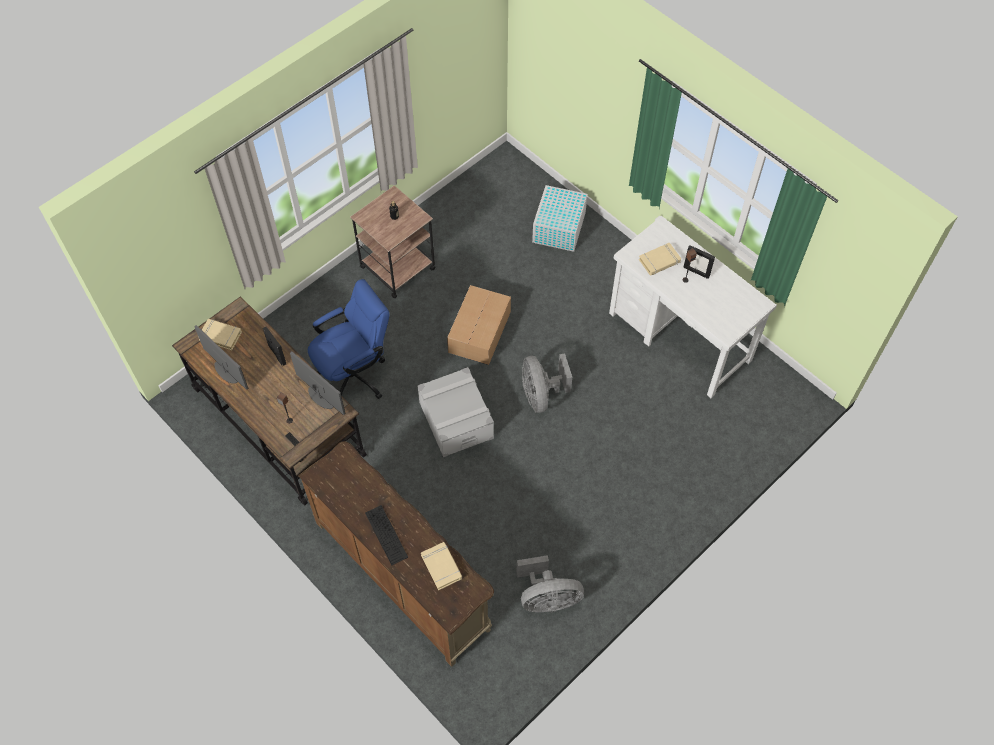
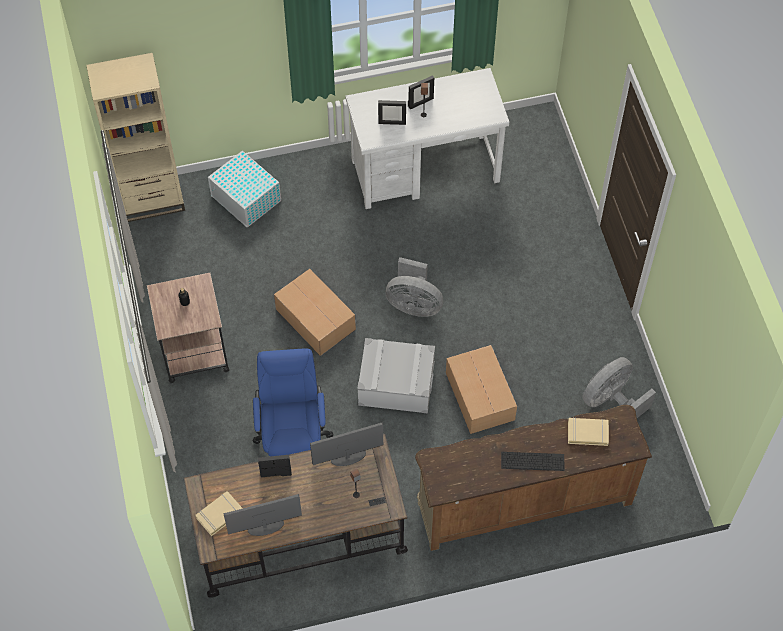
camera: 60 degrees left, 0 degrees up
grey fan [516,555,584,613] -> grey fan turned 150 degrees counterclockwise [582,357,656,418]
beige book [639,242,681,276] -> picture frame [378,100,406,125]
none -> beige bookcase [86,53,185,222]
none -> cardboard box [446,345,517,434]

